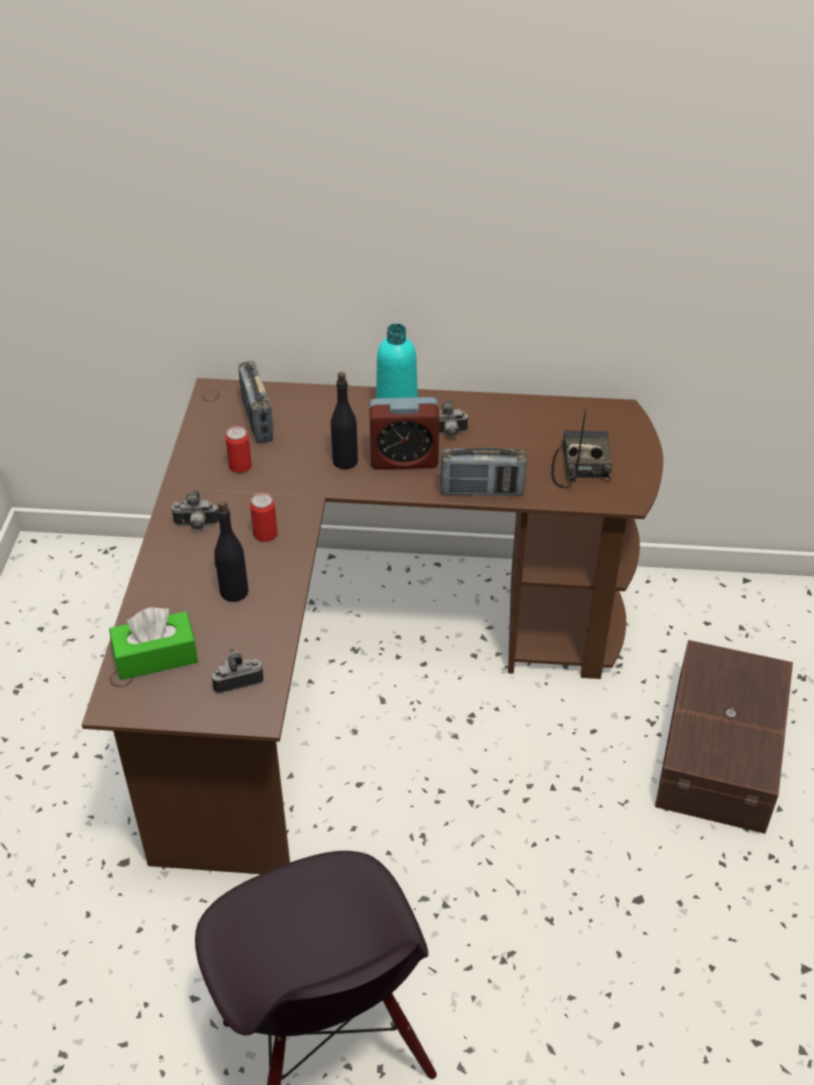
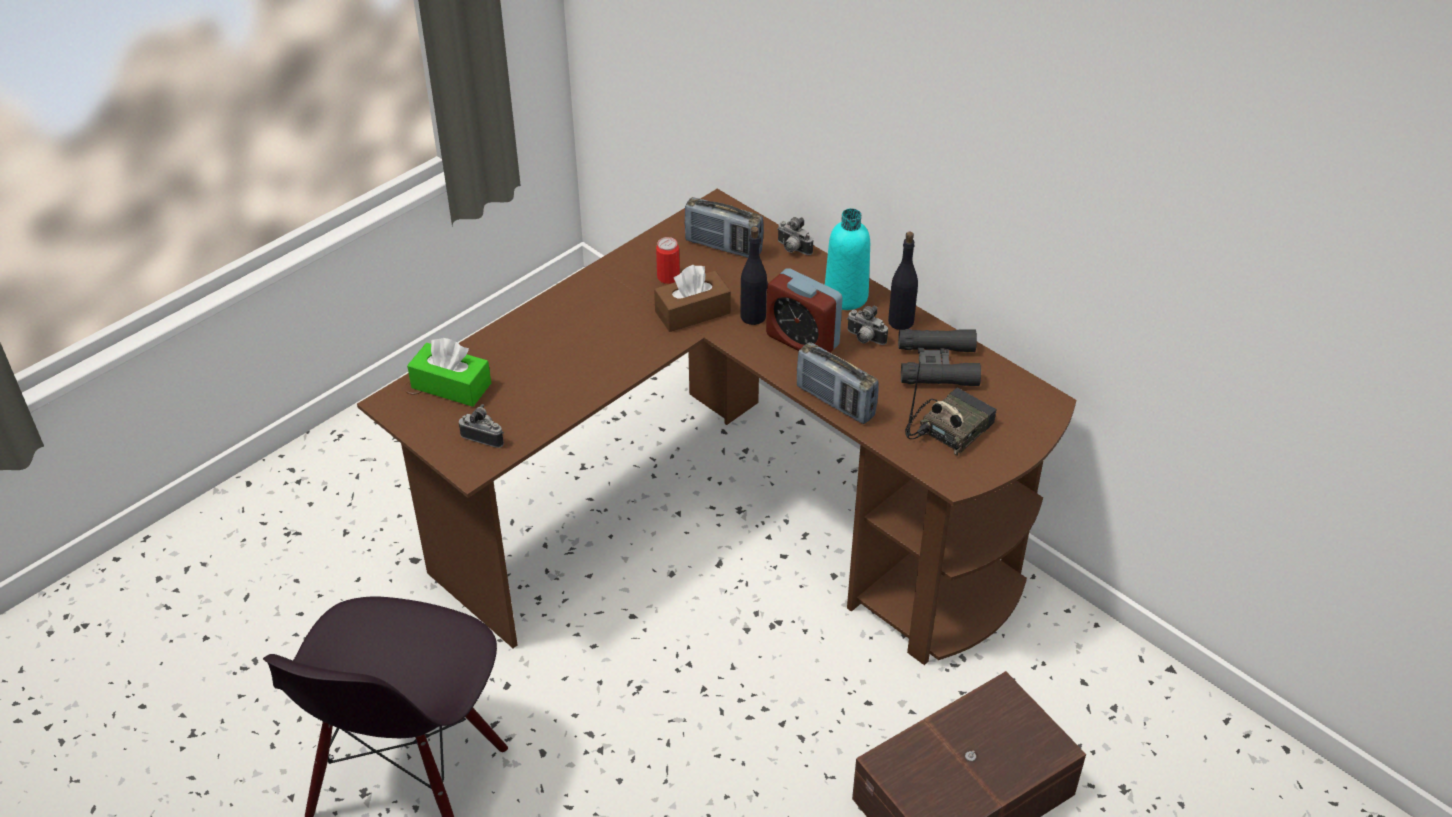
camera: 40 degrees right, 0 degrees up
camera [171,490,219,530] -> camera moved to [777,217,813,255]
black bottle [214,500,248,602] -> black bottle moved to [888,232,918,330]
radio [238,361,273,443] -> radio turned 90 degrees counterclockwise [684,197,764,258]
can [250,493,277,542] -> none
none -> brown tissue box [654,265,731,332]
none -> black binoculars [898,329,981,386]

